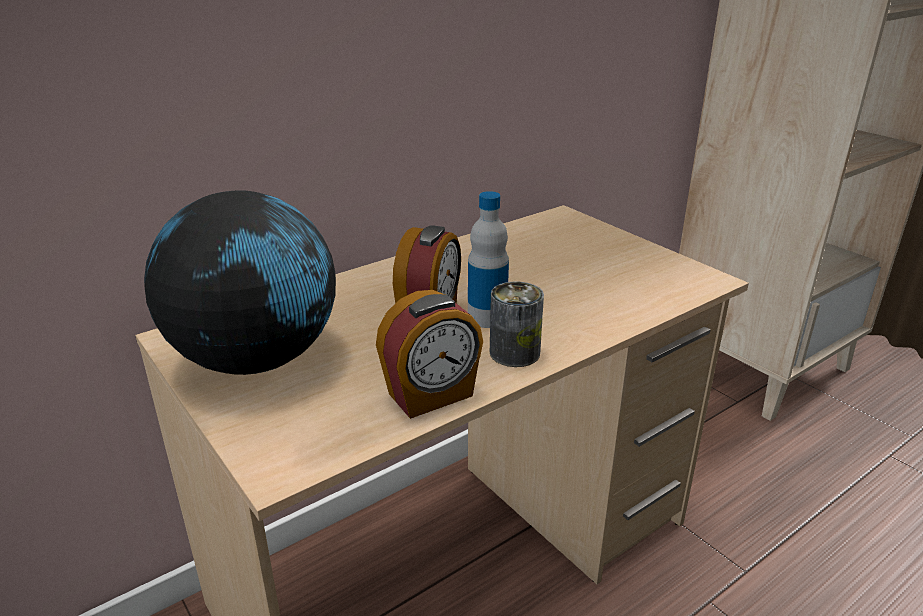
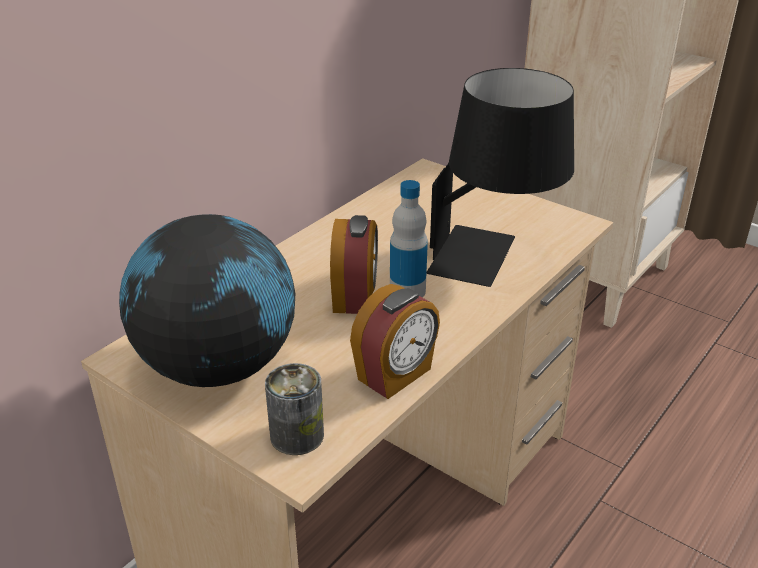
camera: 15 degrees left, 5 degrees up
can [490,281,544,367] -> can moved to [265,363,324,455]
none -> black table lamp [427,68,574,287]

